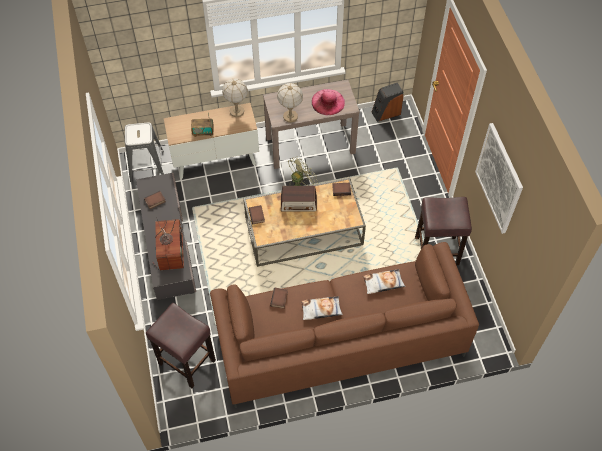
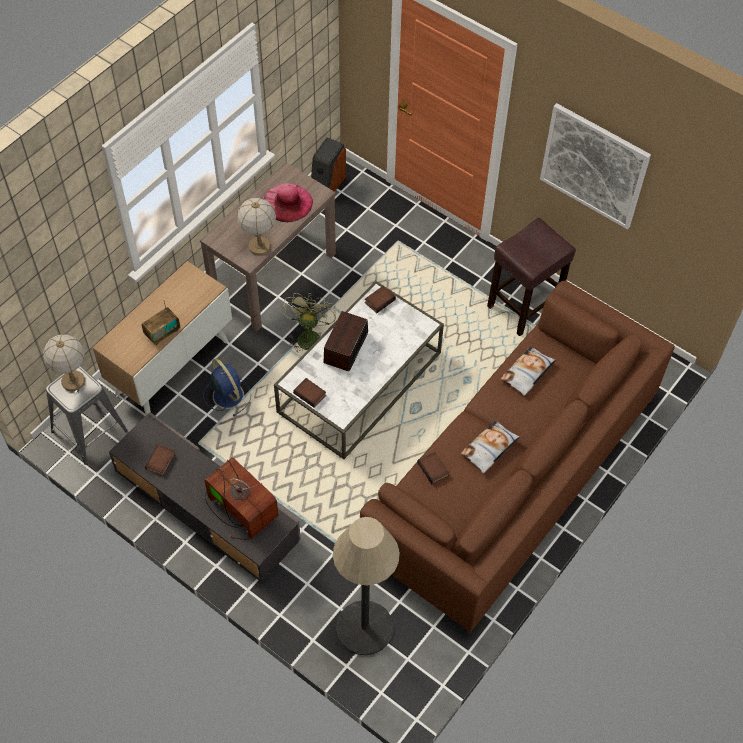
camera: 40 degrees left, 0 degrees up
brown stool [146,303,216,388] -> floor lamp [333,517,400,655]
table lamp [222,78,248,117] -> table lamp moved to [43,334,85,391]
brown coffee table [243,178,366,267] -> white coffee table [274,281,444,459]
radio [281,186,317,212] -> radio turned 150 degrees clockwise [324,311,368,372]
none -> blue fan [203,358,251,417]

